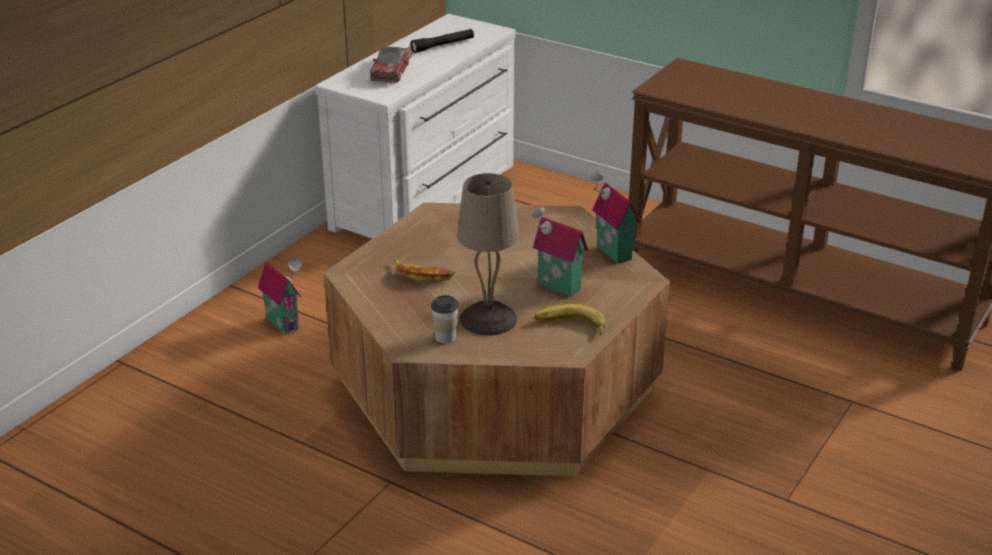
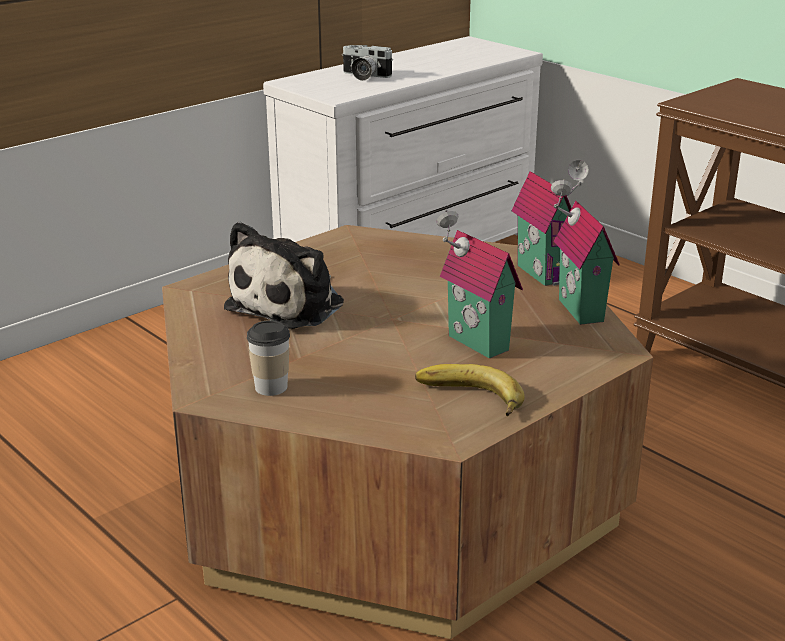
camera: 15 degrees right, 5 degrees down
toy house [258,257,302,335] -> toy house moved to [511,160,589,286]
toy car [370,44,412,82] -> camera [342,45,393,81]
banana [394,258,455,282] -> plush toy [224,222,344,329]
black flashlight [410,29,474,53] -> none
beige table lamp [457,173,519,335] -> none

